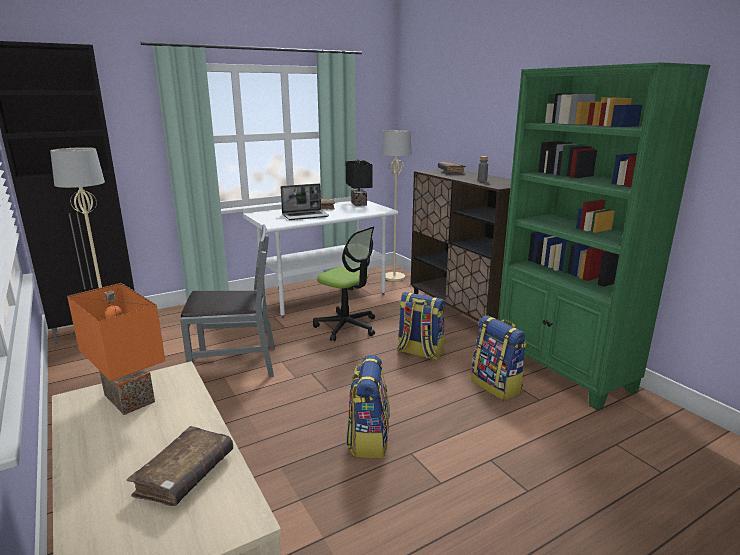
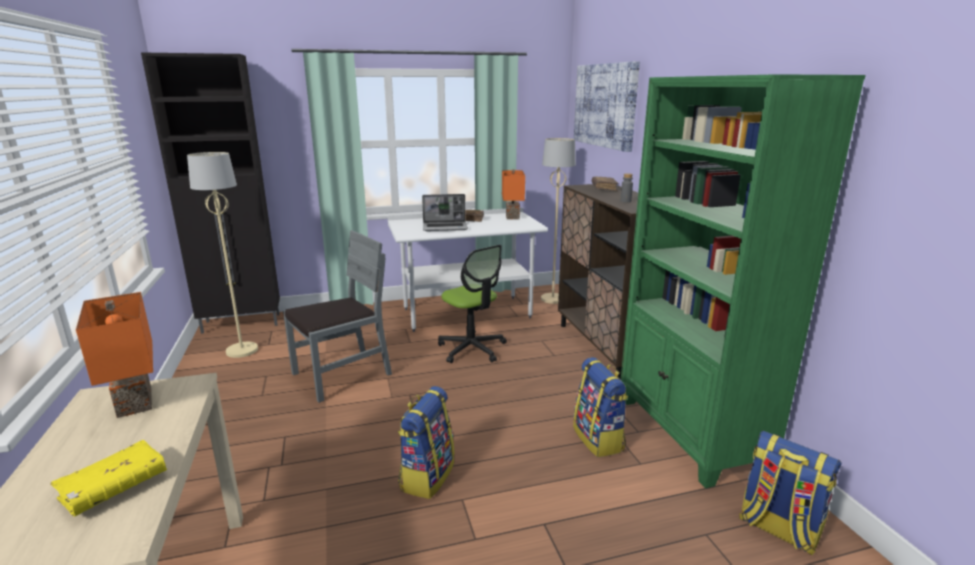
camera: 15 degrees right, 0 degrees up
brown book [127,426,233,506] -> yellow book [50,440,167,516]
grey chair [180,224,275,377] -> grey chair turned 45 degrees counterclockwise [283,230,392,403]
black table lamp [346,159,373,206] -> orange table lamp [502,169,525,220]
backpack [398,292,446,360] -> backpack moved to [739,431,842,555]
none -> picture [574,61,640,152]

